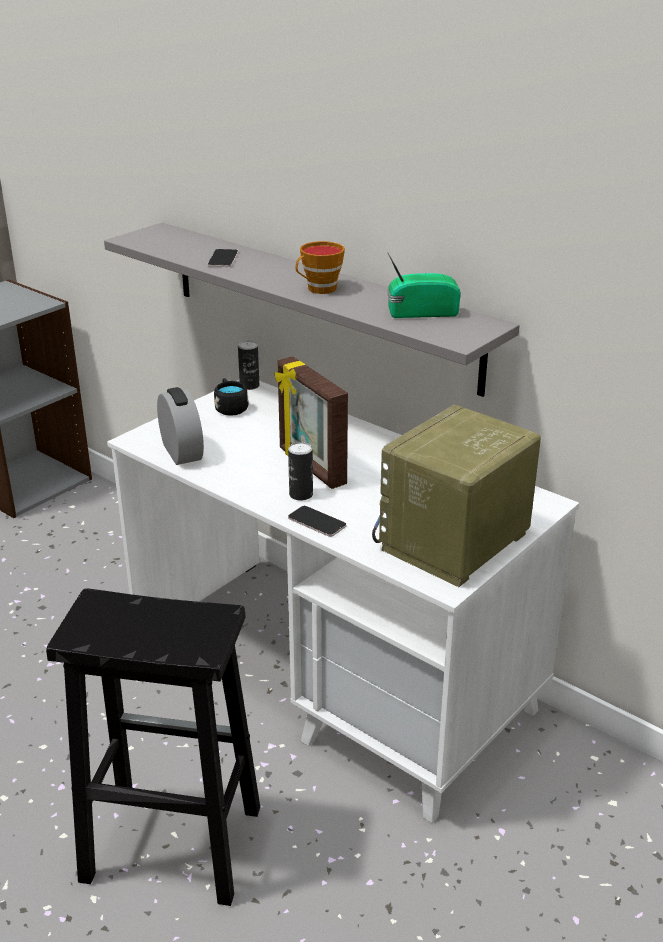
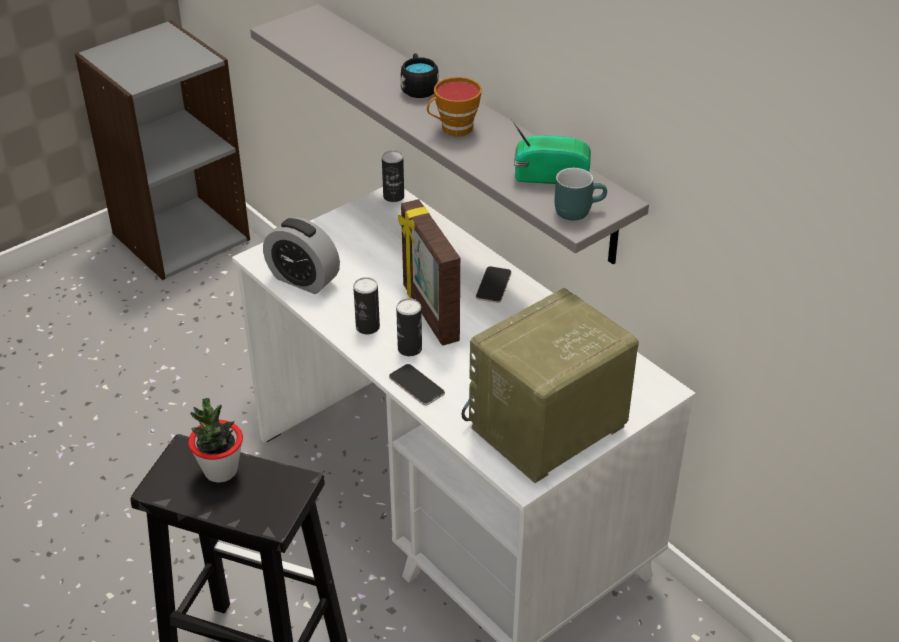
camera: 10 degrees right, 10 degrees up
alarm clock [157,387,204,465] -> alarm clock turned 135 degrees clockwise [263,217,340,294]
phone [207,249,238,267] -> phone moved to [476,266,512,303]
black mug [214,378,248,416] -> black mug moved to [400,53,439,98]
none -> potted plant [188,398,243,483]
none -> can [353,277,380,334]
none -> turquoise mug [555,168,607,220]

